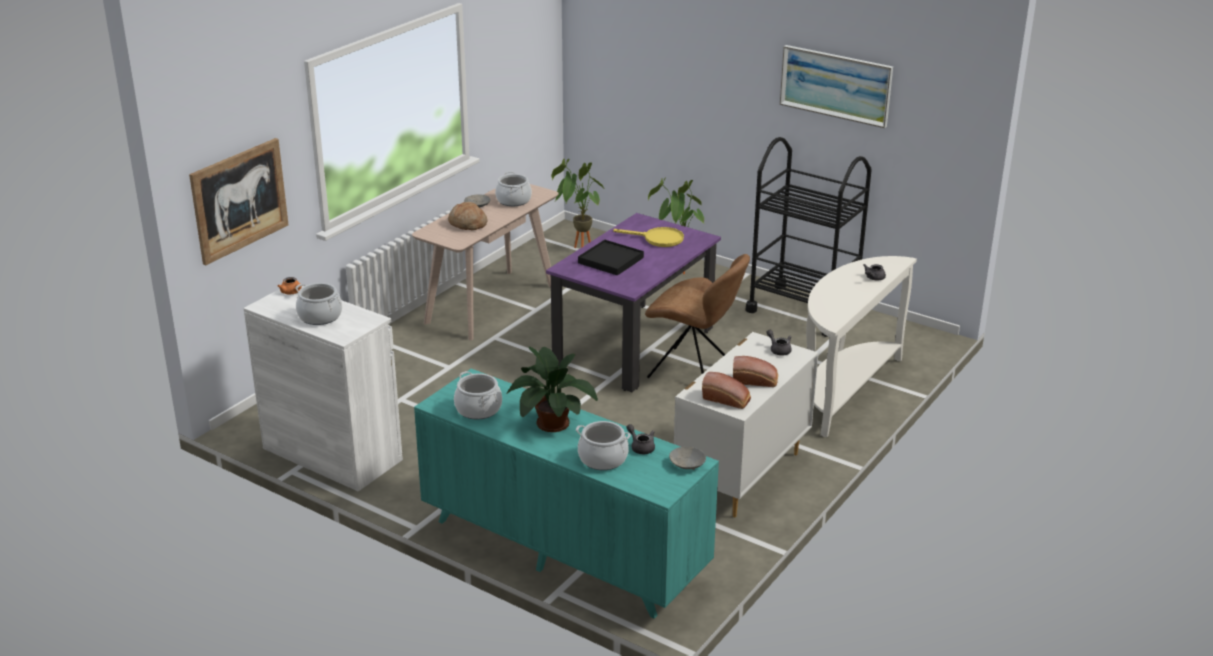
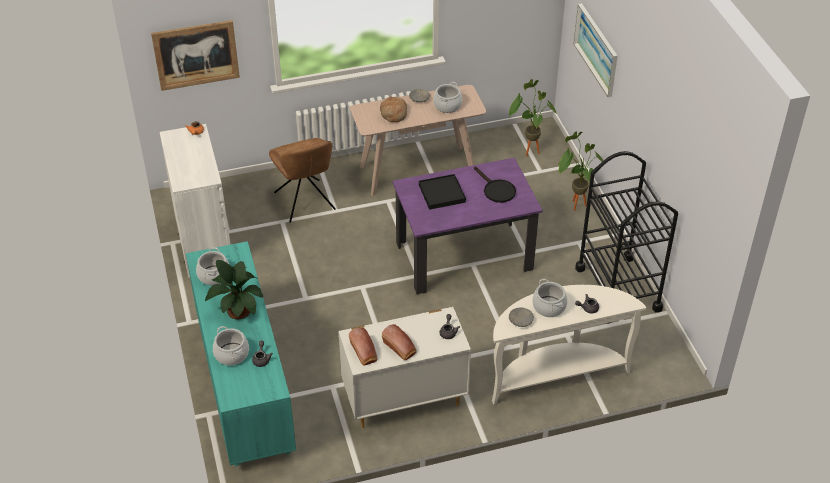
camera: 40 degrees right, 15 degrees up
cooking pot [295,283,342,325] -> cooking pot moved to [532,279,567,317]
yellow frying pan [613,227,684,247] -> black frying pan [474,167,516,203]
brown chair [645,254,750,378] -> brown chair moved to [269,138,336,223]
grey bowl [669,446,706,470] -> grey bowl moved to [509,307,534,327]
picture [780,45,893,128] -> picture moved to [574,3,617,97]

